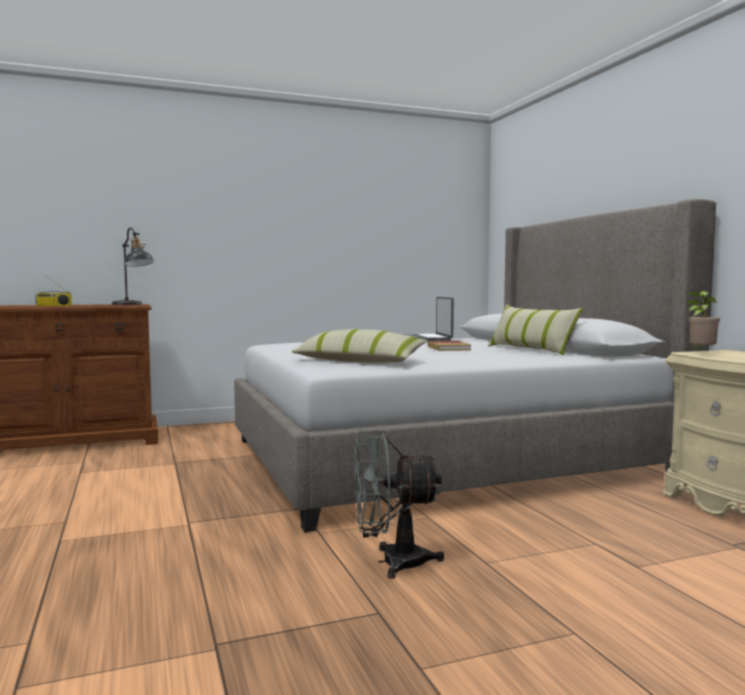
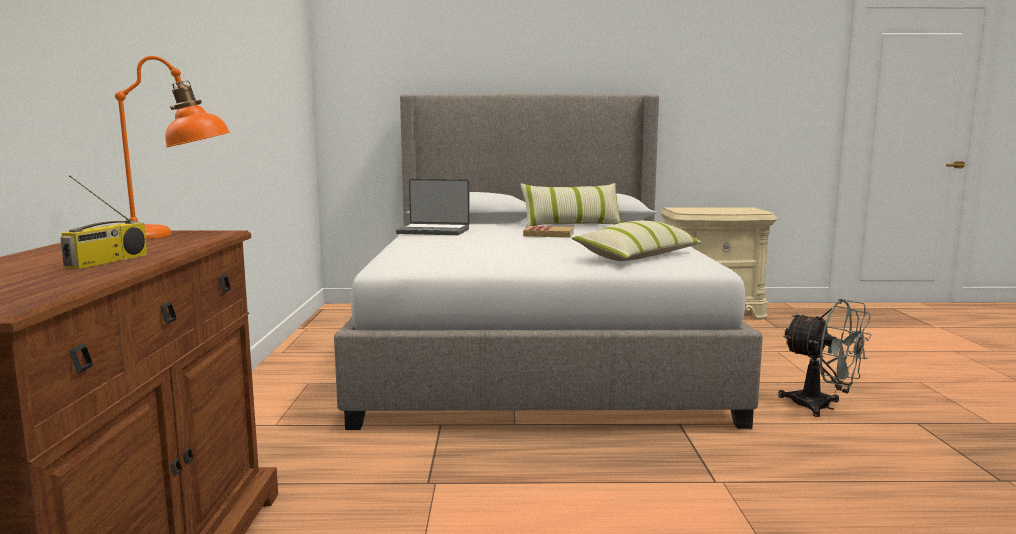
camera: 70 degrees left, 5 degrees up
grey table lamp [112,228,154,305] -> orange table lamp [115,56,230,239]
grey fan [354,430,444,579] -> grey fan turned 60 degrees counterclockwise [778,299,871,417]
potted plant [686,291,720,349] -> none

